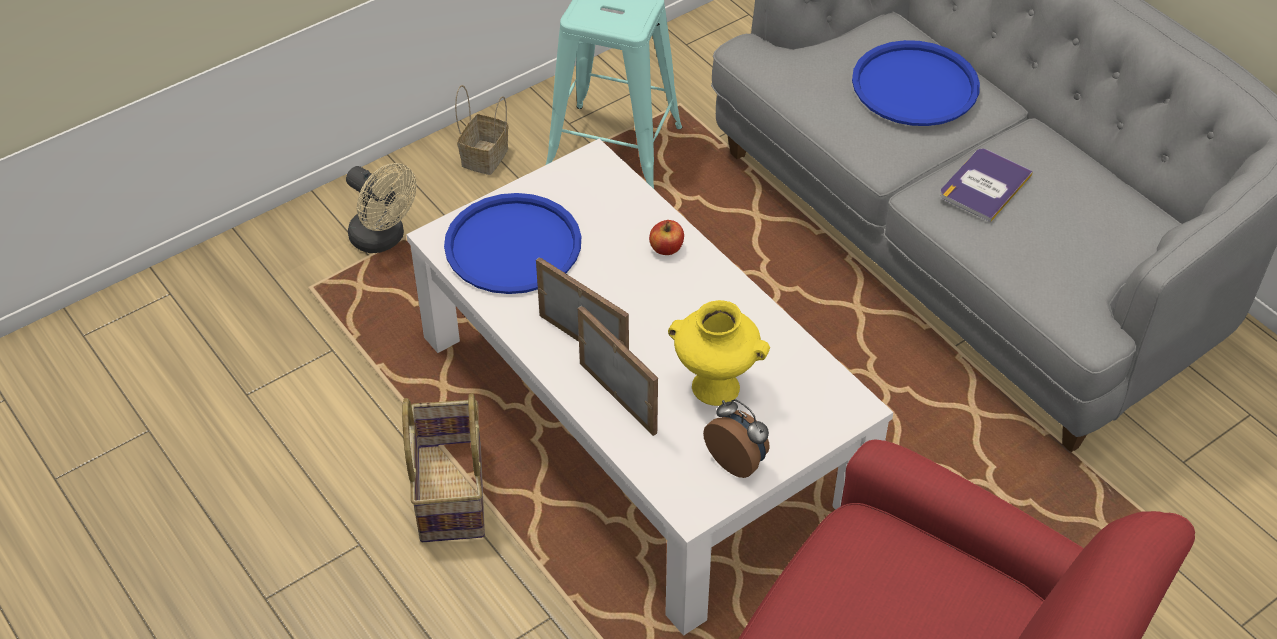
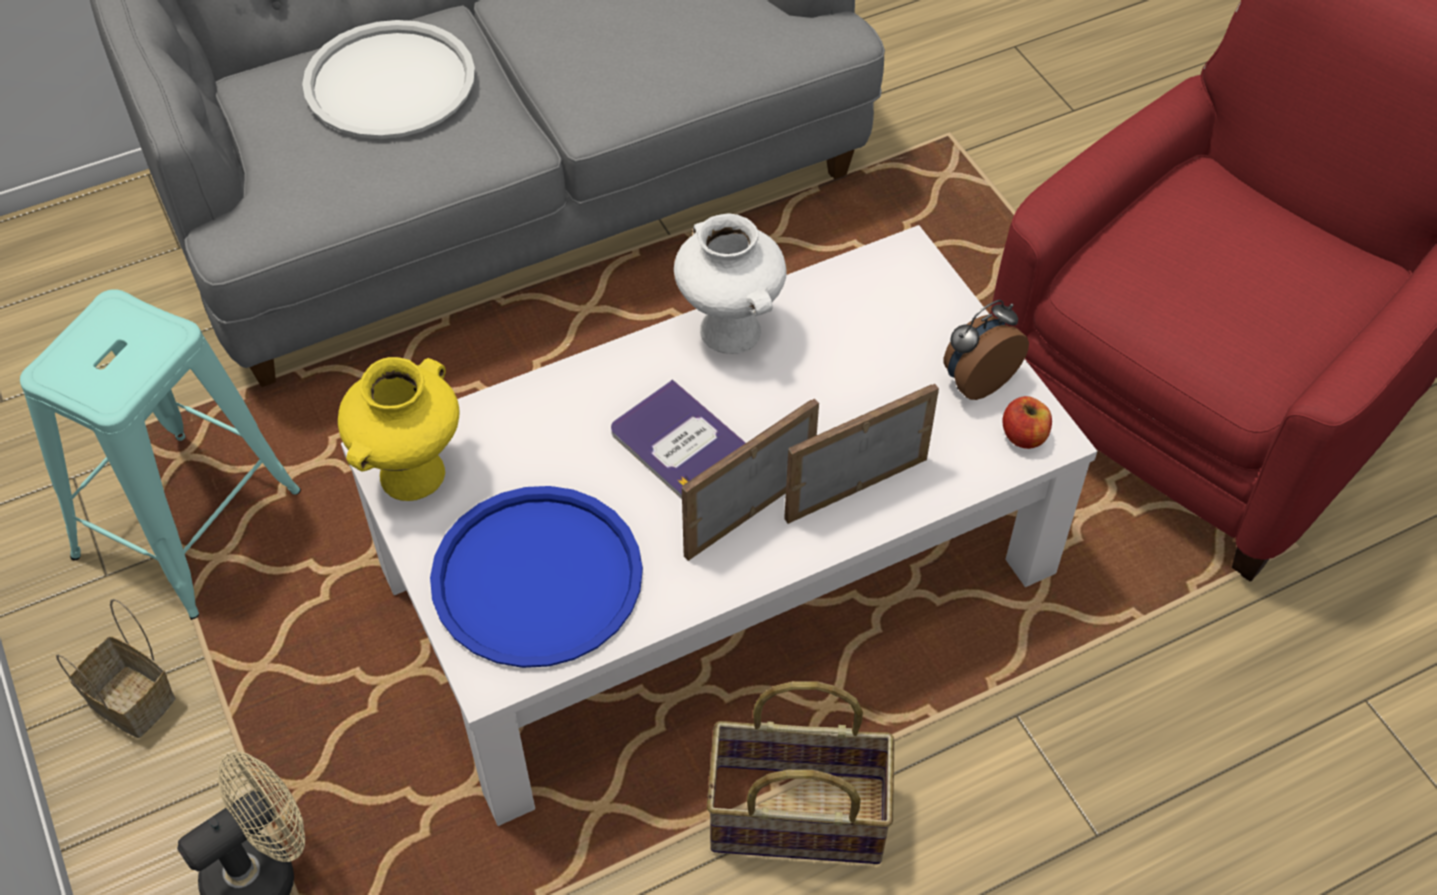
camera: 80 degrees left, 5 degrees up
apple [649,220,684,255] -> apple moved to [1003,396,1052,449]
yellow vase [668,300,770,406] -> yellow vase moved to [338,357,459,501]
blue tray [852,40,980,126] -> white tray [302,20,475,139]
book [940,149,1033,222] -> book moved to [611,379,746,499]
none -> white vase [674,213,787,354]

